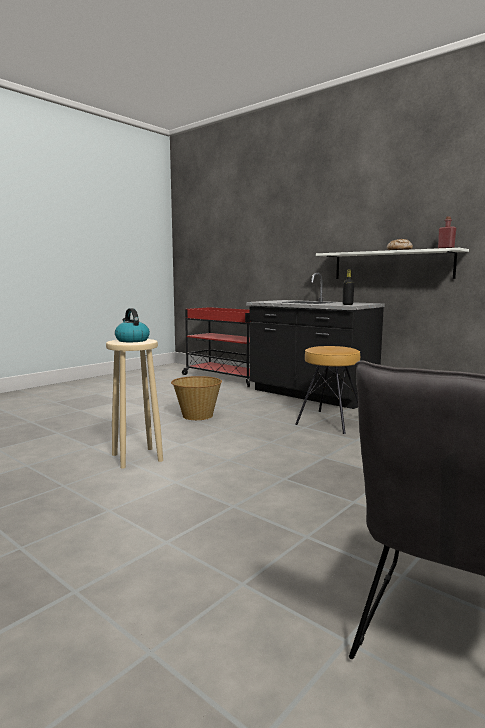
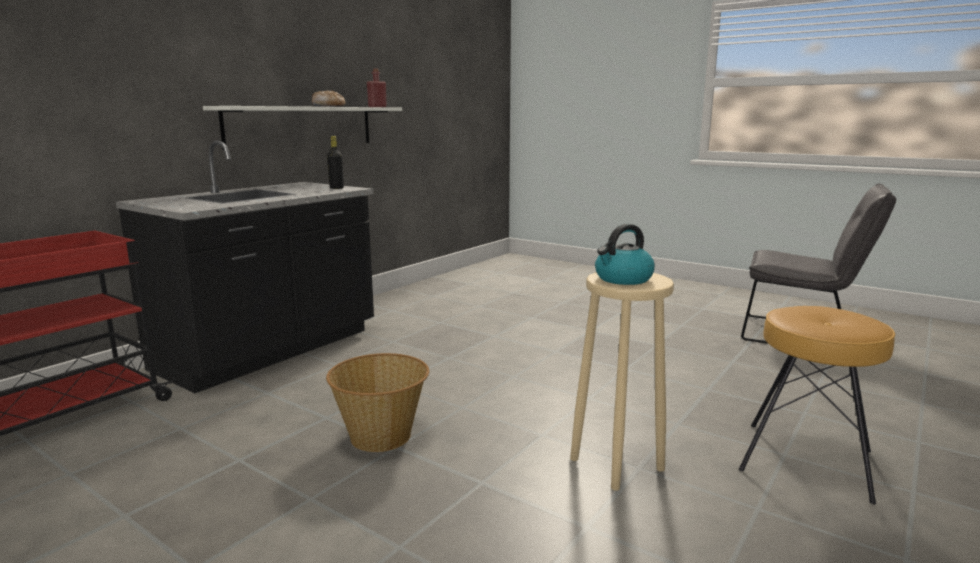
camera: 95 degrees left, 5 degrees up
brown stool [295,346,360,434] -> brown stool moved to [739,306,895,504]

